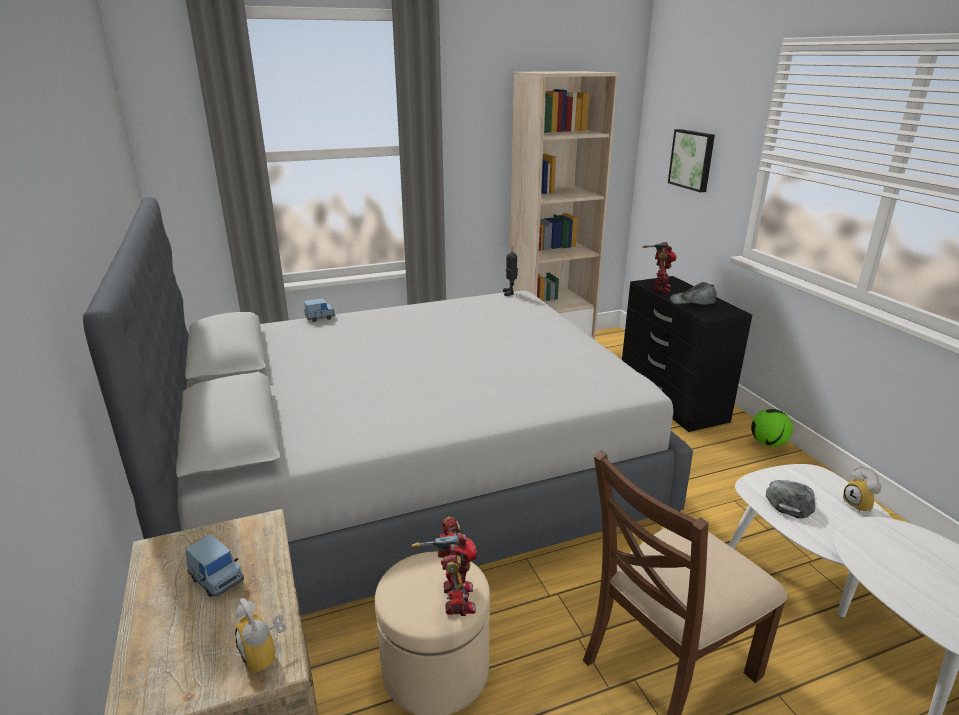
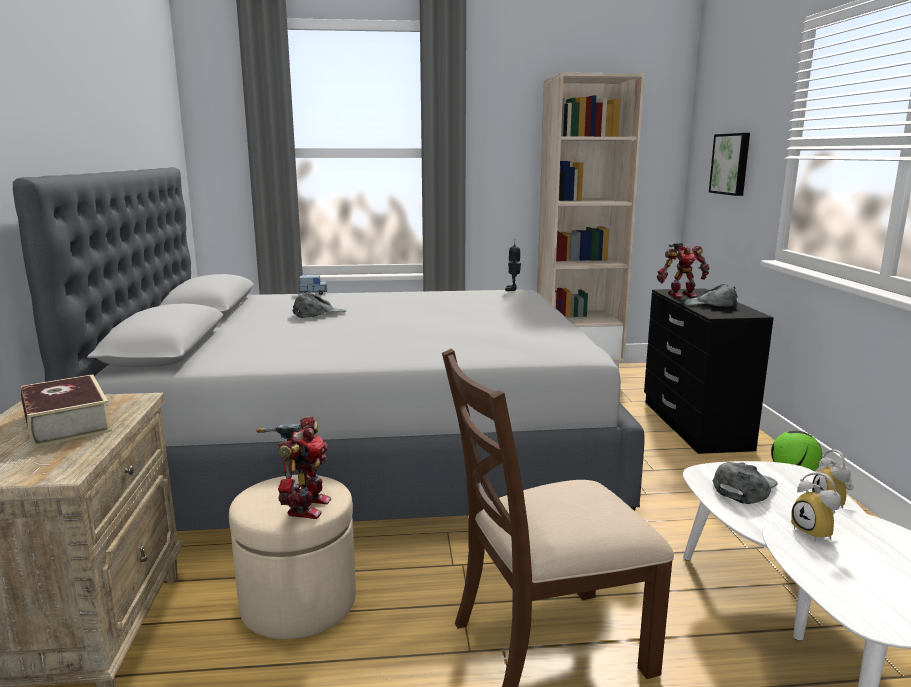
camera: 15 degrees right, 10 degrees down
blue toy car [185,534,244,597] -> book [21,374,112,447]
alarm clock [235,598,286,674] -> alarm clock moved to [791,472,841,541]
toy robot [643,242,676,293] -> toy robot turned 45 degrees clockwise [657,243,710,298]
none -> grey cap [292,292,346,318]

